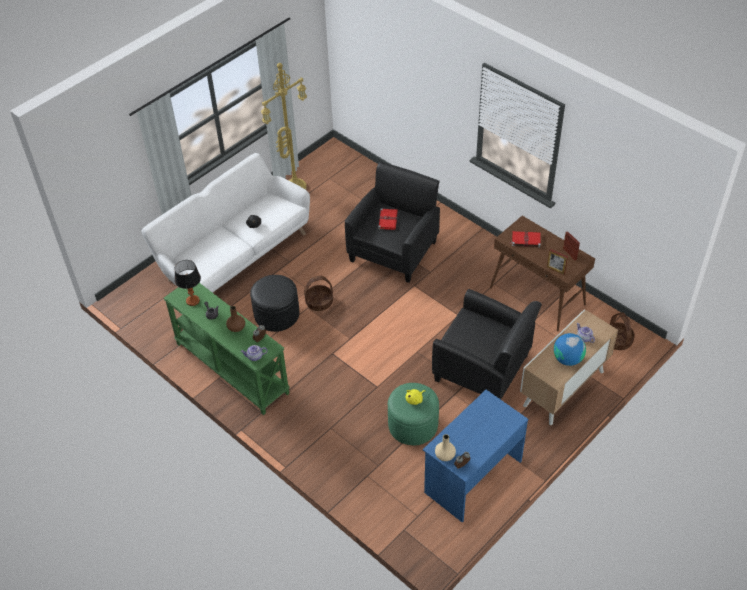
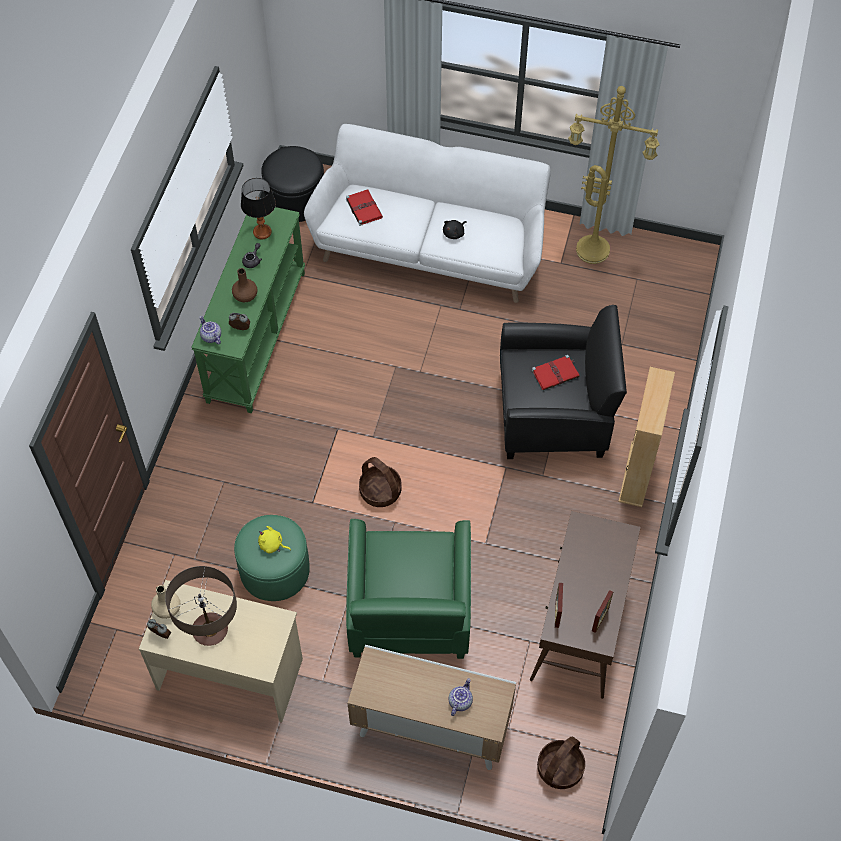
camera: 60 degrees right, 10 degrees up
black ottoman [250,275,299,332] -> black ottoman moved to [261,146,324,222]
basket [304,275,333,311] -> basket moved to [359,457,402,507]
blue desk [423,390,528,522] -> beige desk [139,580,303,722]
black armchair [432,289,542,399] -> green armchair [346,519,471,659]
red book [510,231,541,248] -> red book moved to [346,190,383,226]
globe [554,333,586,366] -> none
none -> table lamp [165,566,237,646]
none -> beige bookcase [618,367,675,507]

